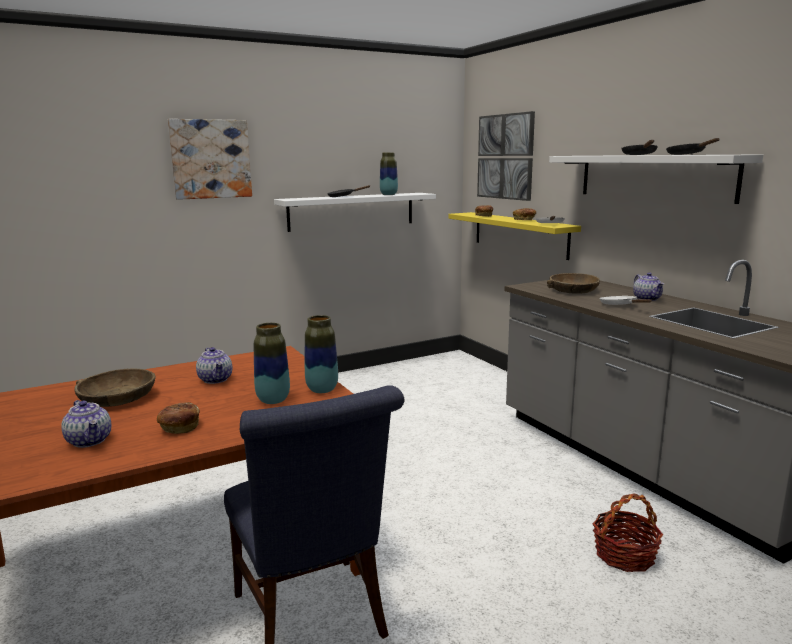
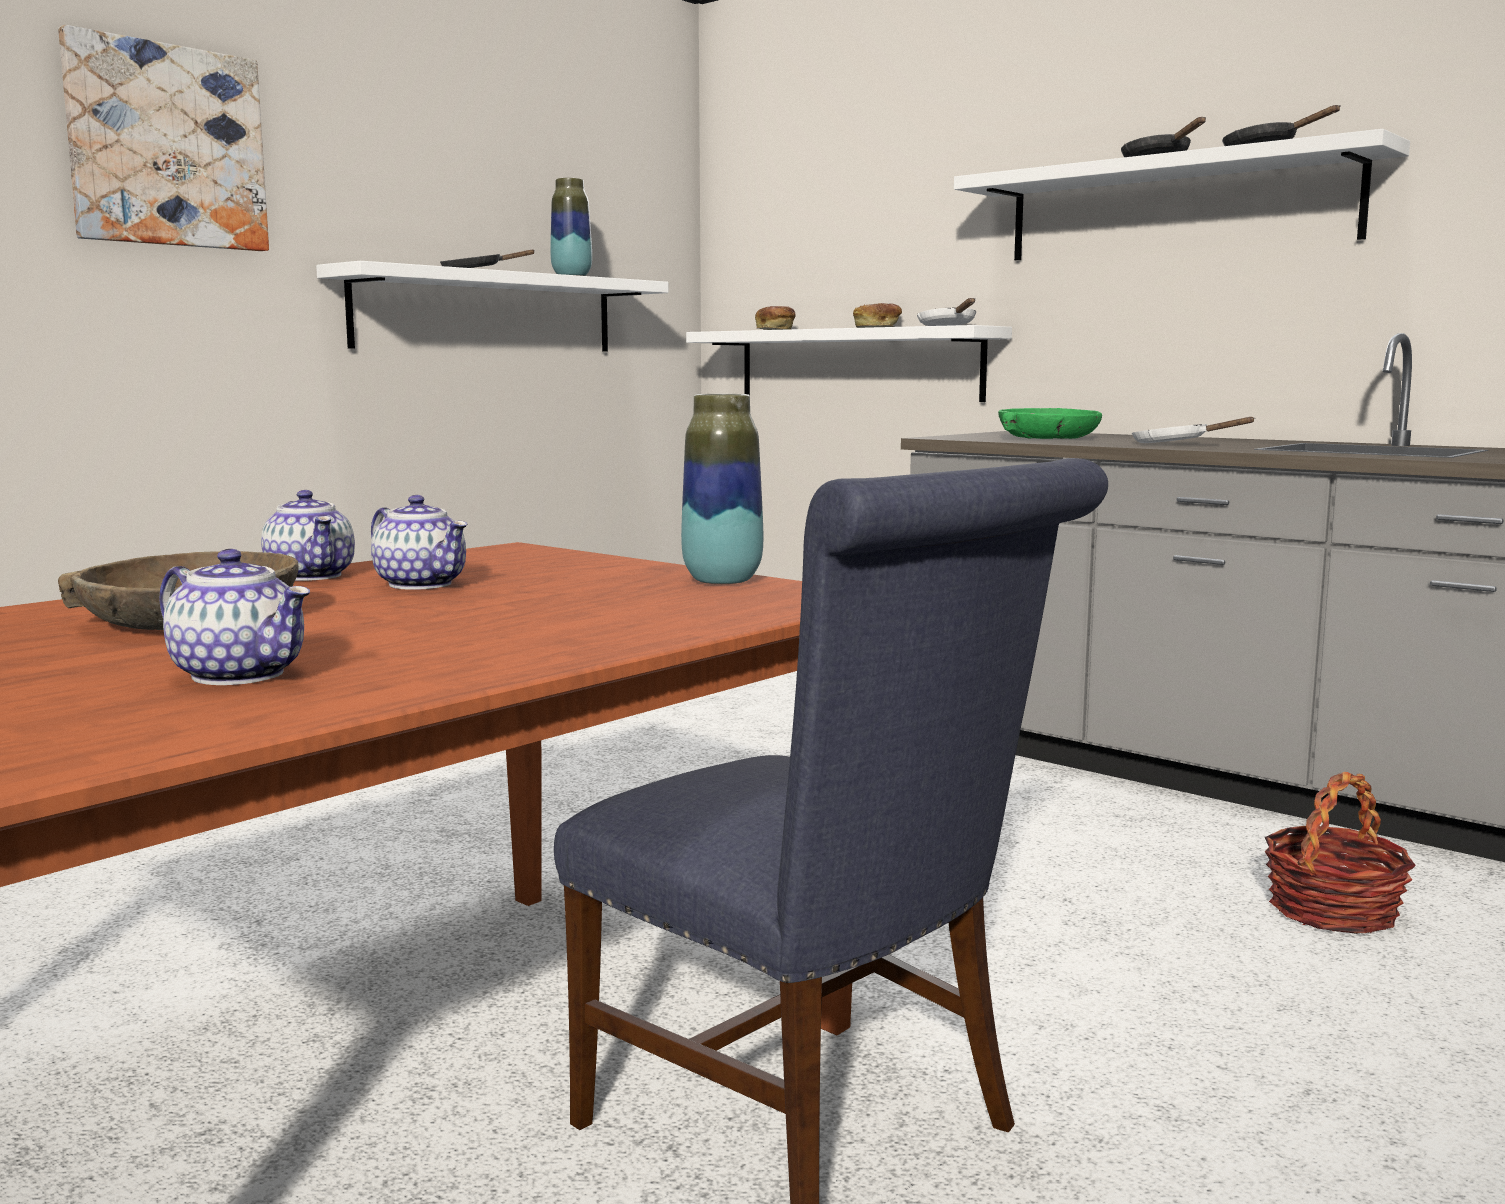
camera: 20 degrees left, 5 degrees down
bread [157,402,200,434] -> none
vase [254,323,290,404] -> none
yellow shelf [448,212,581,260] -> white shelf [686,325,1012,402]
picture [477,111,535,201] -> none
brown bowl [547,273,600,294] -> green bowl [998,408,1102,439]
teapot [633,272,664,301] -> teapot moved to [261,490,355,581]

